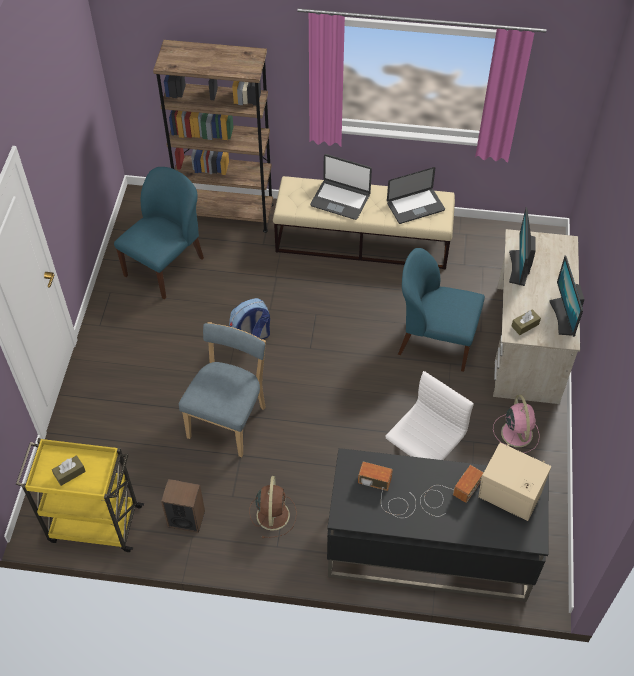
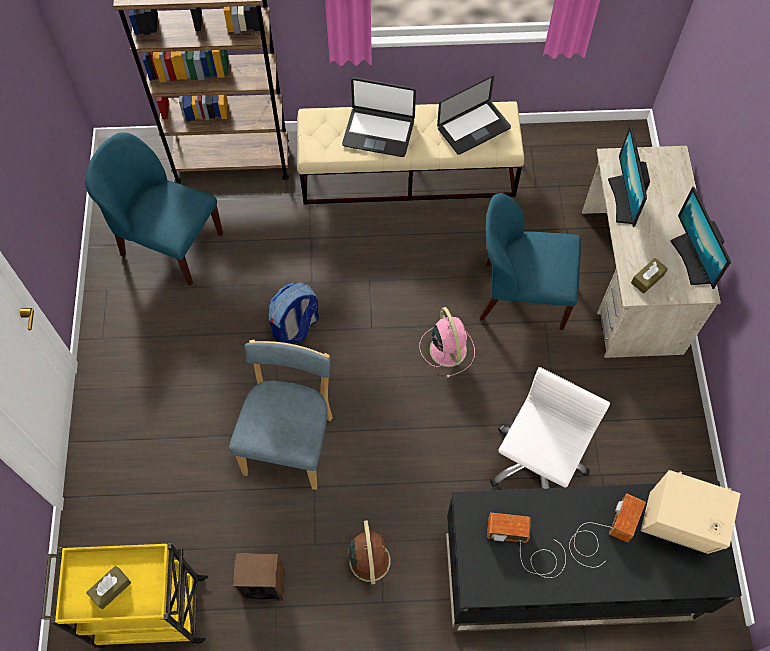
camera: 10 degrees left, 10 degrees up
blue chair [114,167,204,299] -> blue chair turned 90 degrees counterclockwise [85,133,223,286]
pink fan [493,395,540,453] -> pink fan moved to [419,307,475,378]

